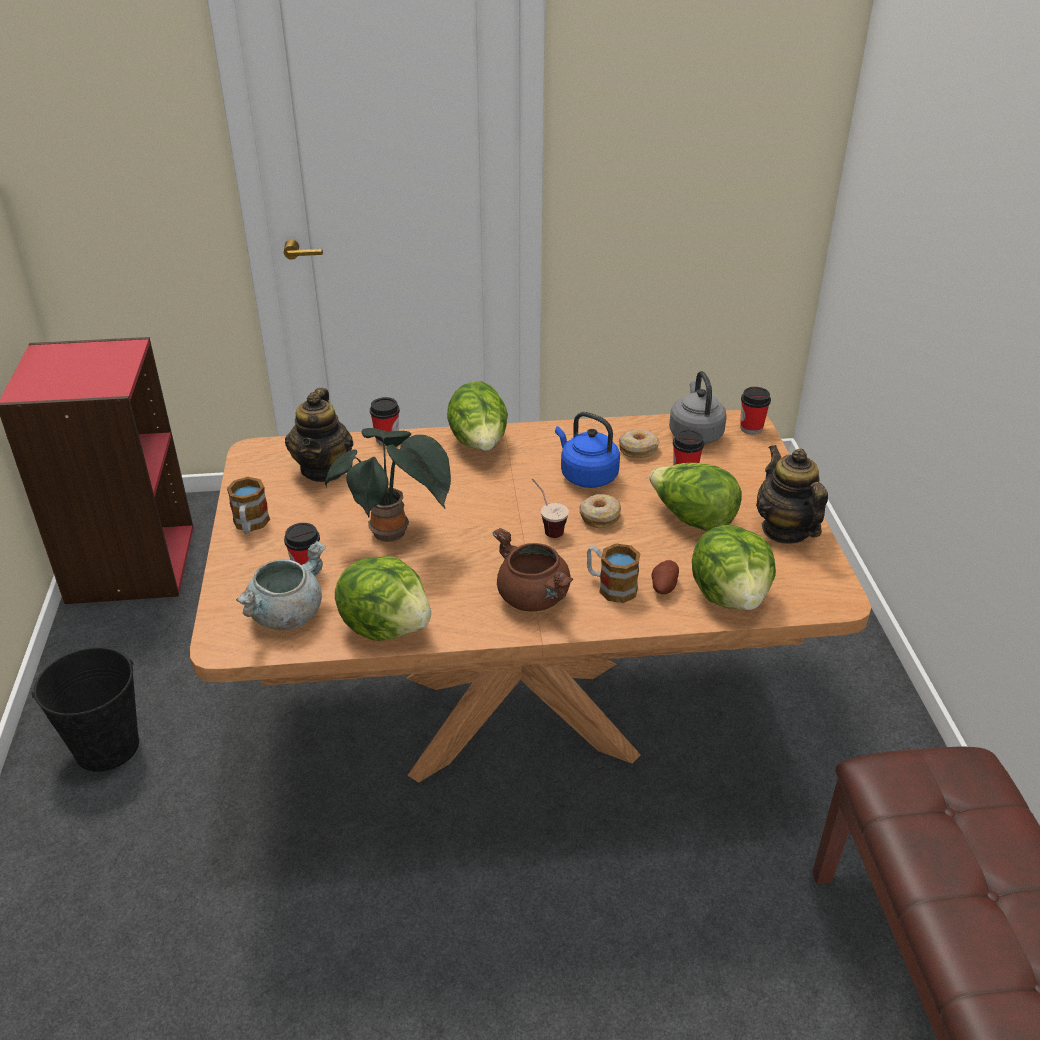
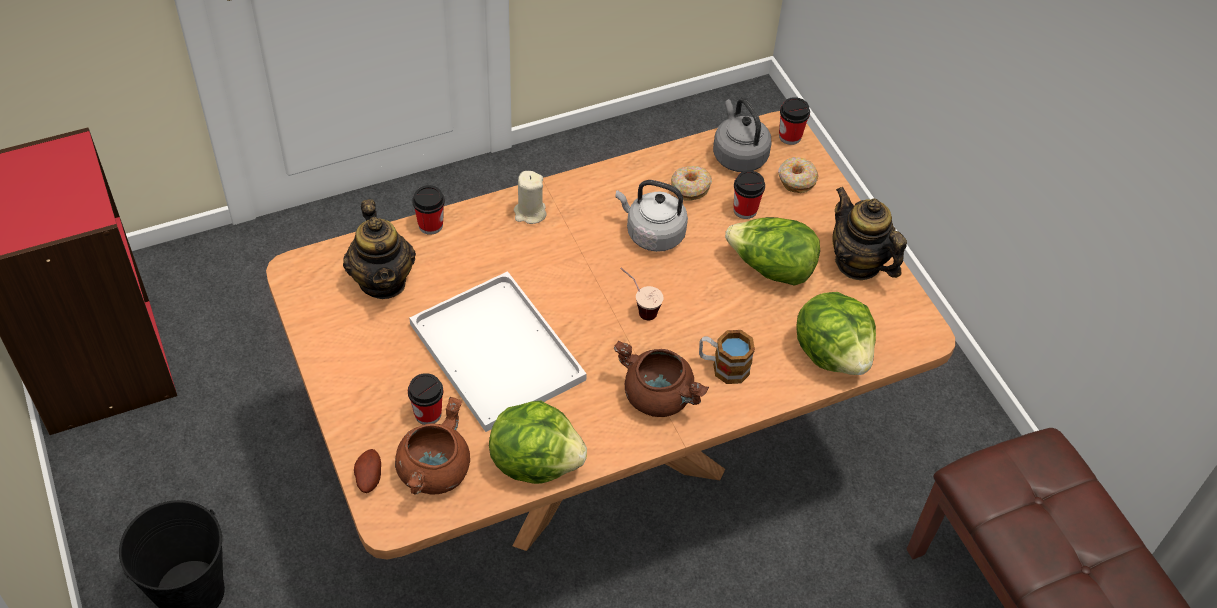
camera: 20 degrees left, 15 degrees up
mug [227,477,270,534] -> none
grey cooking pot [236,541,326,630] -> brown cooking pot [395,397,470,495]
potted plant [325,428,451,542] -> white tray [409,271,587,432]
lettuce [447,381,508,451] -> beige candle [514,171,547,224]
blue kettle [555,412,620,488] -> grey kettle [616,180,688,252]
donut [579,494,621,528] -> donut moved to [778,157,819,193]
potato [652,560,679,594] -> potato moved to [354,449,381,493]

